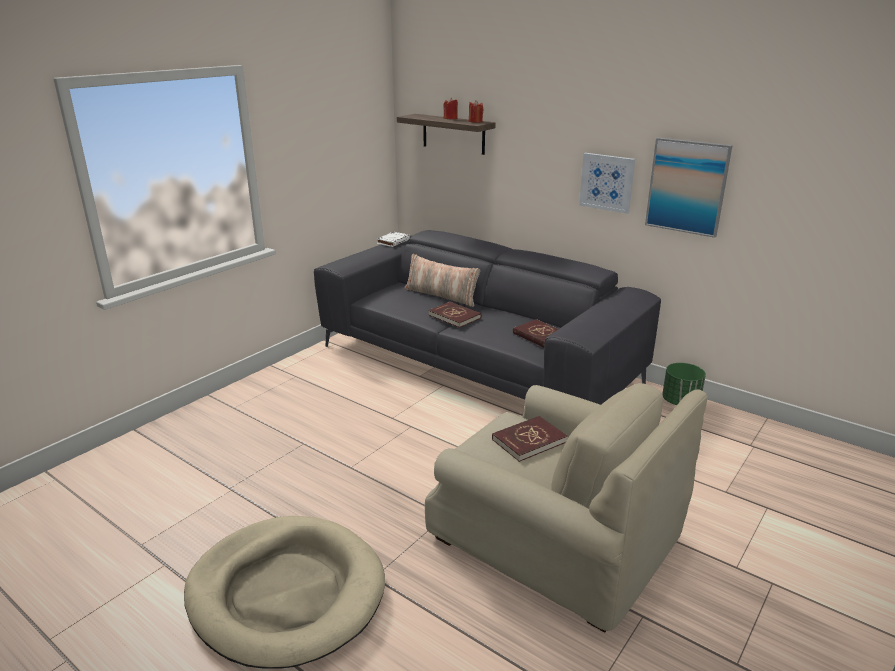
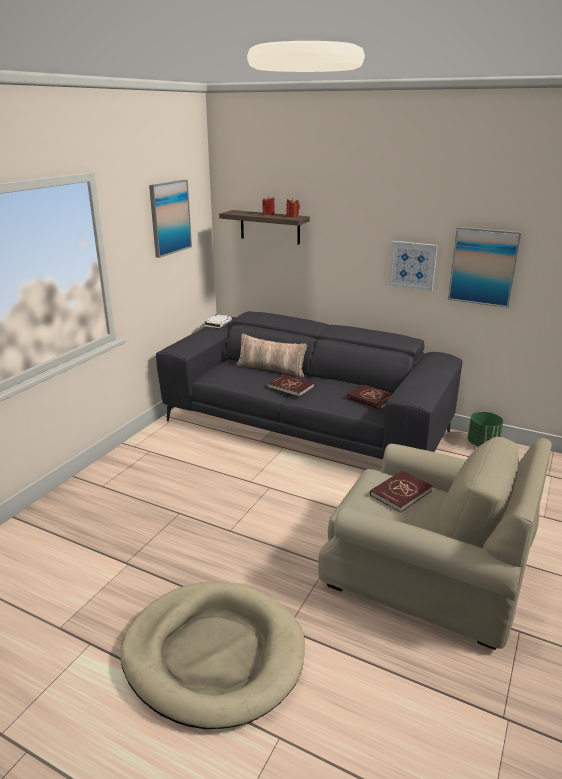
camera: 10 degrees left, 0 degrees up
none -> picture [149,180,192,258]

